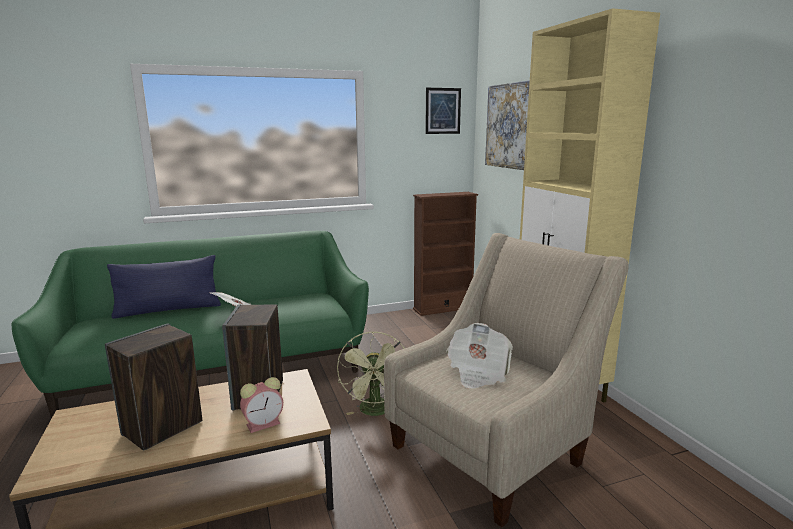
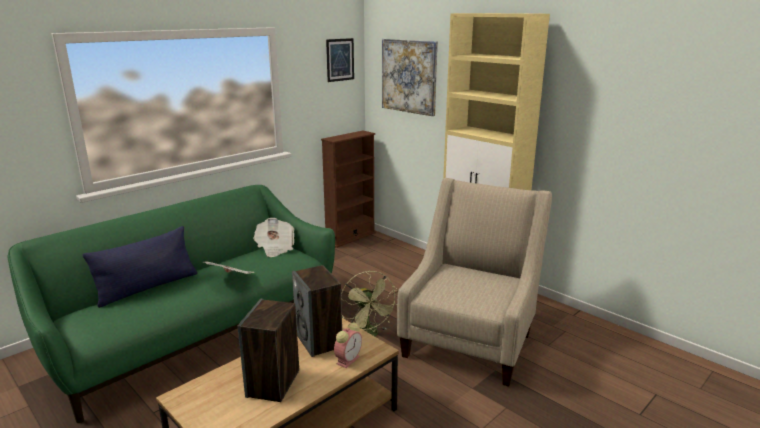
camera: 25 degrees left, 5 degrees up
newspaper [446,323,513,388] -> newspaper moved to [253,218,294,257]

